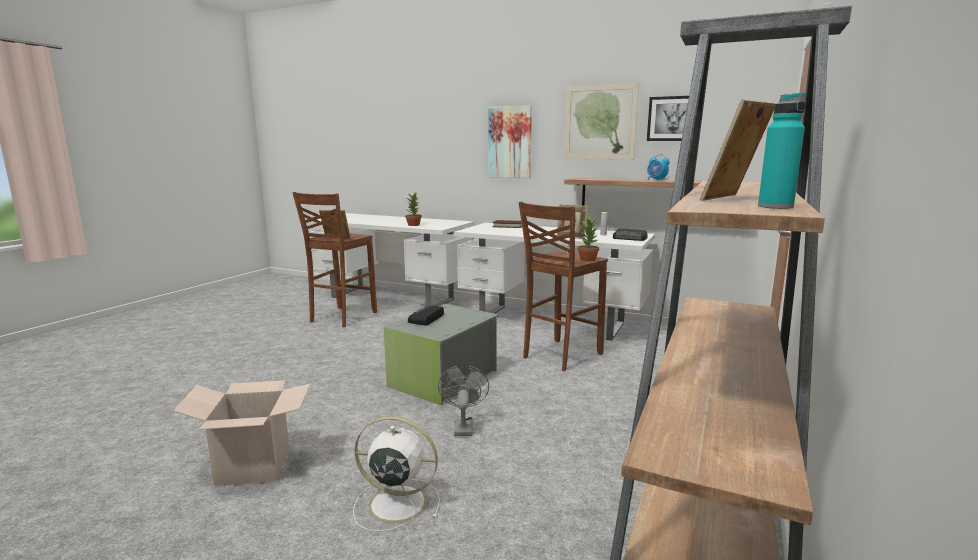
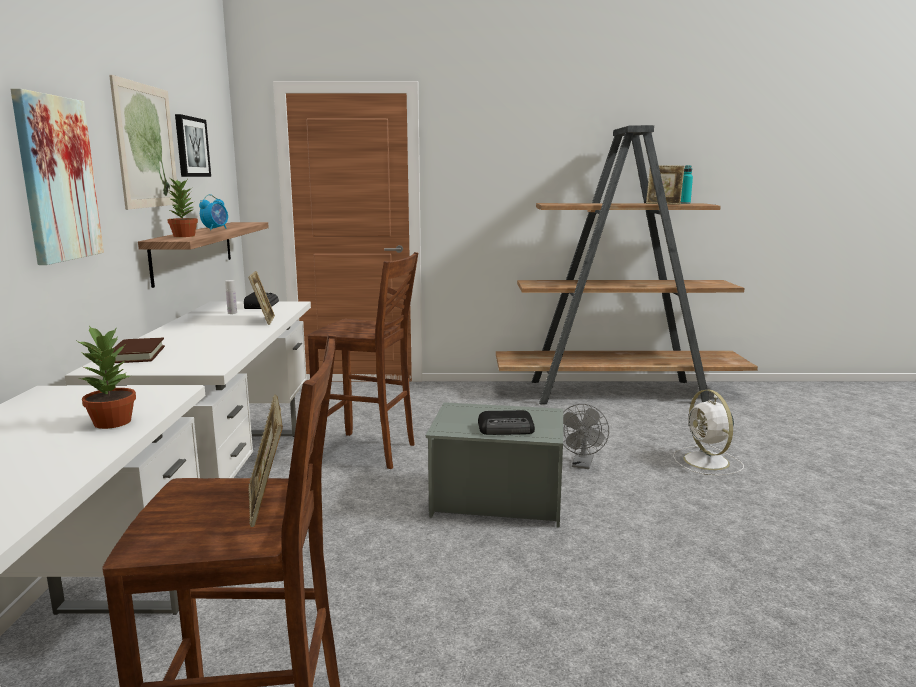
camera: 115 degrees left, 0 degrees up
cardboard box [173,380,310,487] -> none
grey fan [438,365,489,436] -> grey fan turned 45 degrees counterclockwise [563,404,609,469]
potted plant [578,216,599,262] -> potted plant moved to [167,178,198,237]

